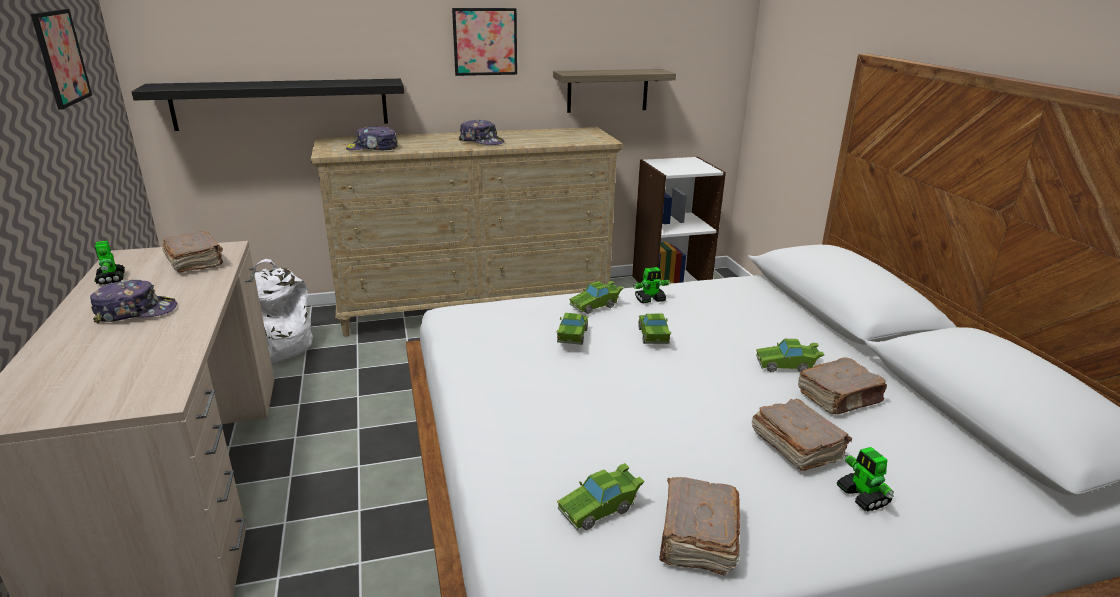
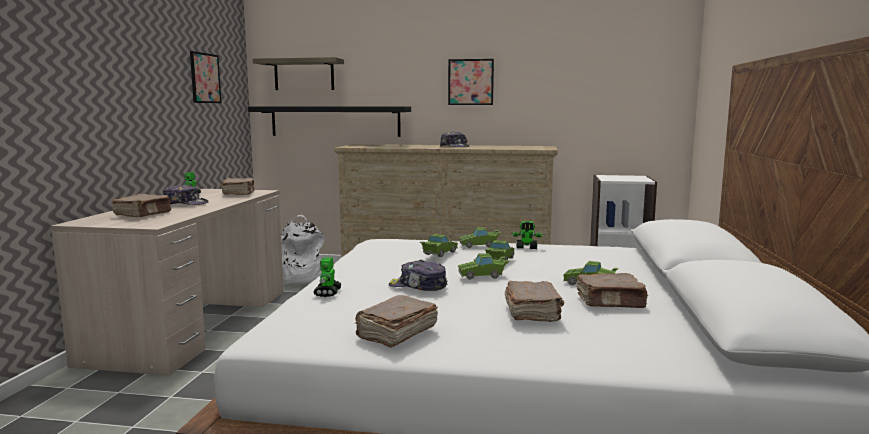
camera: 25 degrees right, 15 degrees down
cap [346,126,398,150] -> cap moved to [389,260,447,291]
shelf [553,69,676,113] -> shelf moved to [253,57,344,90]
green toy car [557,463,645,531] -> green toy car moved to [458,253,510,280]
toy robot [837,447,894,512] -> toy robot moved to [313,257,342,297]
none -> brown book [111,194,171,217]

